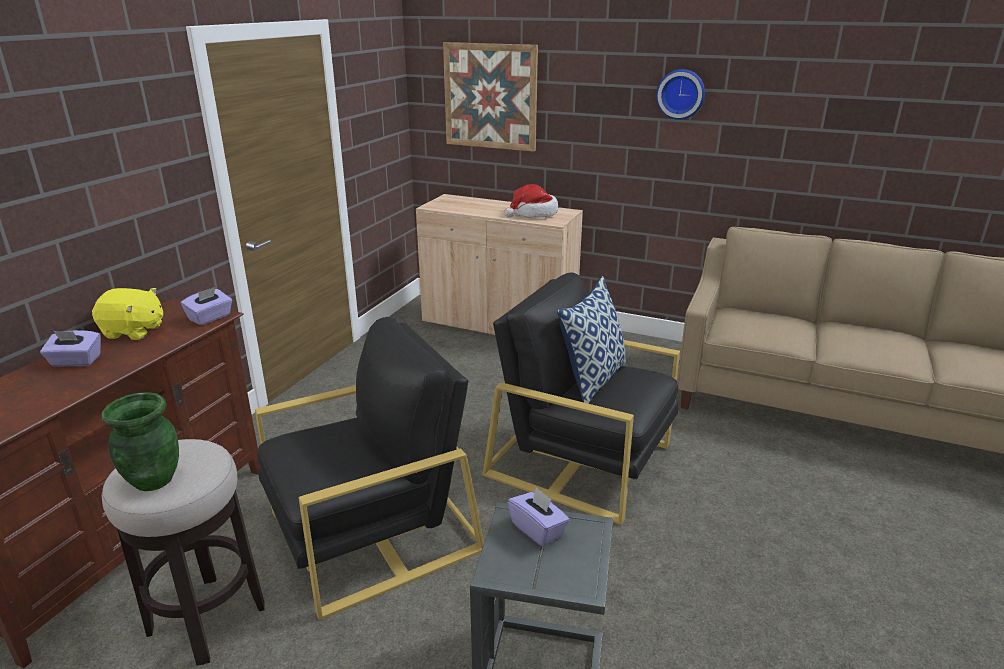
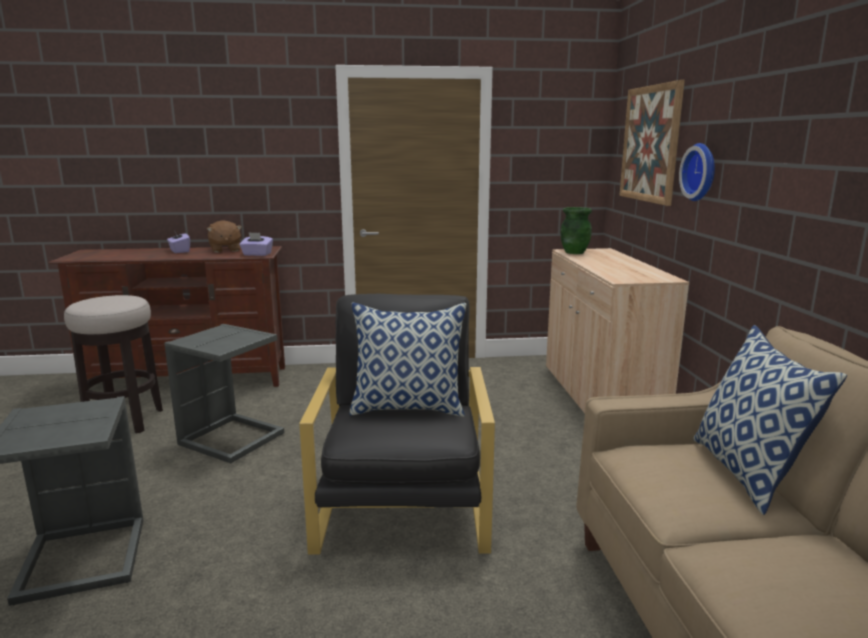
camera: 60 degrees right, 10 degrees down
yellow plush toy [92,288,163,340] -> brown plush toy [207,220,242,253]
green vase [102,392,179,491] -> green vase moved to [560,207,592,254]
black armchair [255,317,484,620] -> grey side table [164,324,284,463]
hat [504,184,558,218] -> none
purple tissue box [508,487,569,547] -> none
wall clock [656,69,705,120] -> wall clock moved to [679,143,715,201]
none -> pillow [693,325,847,515]

